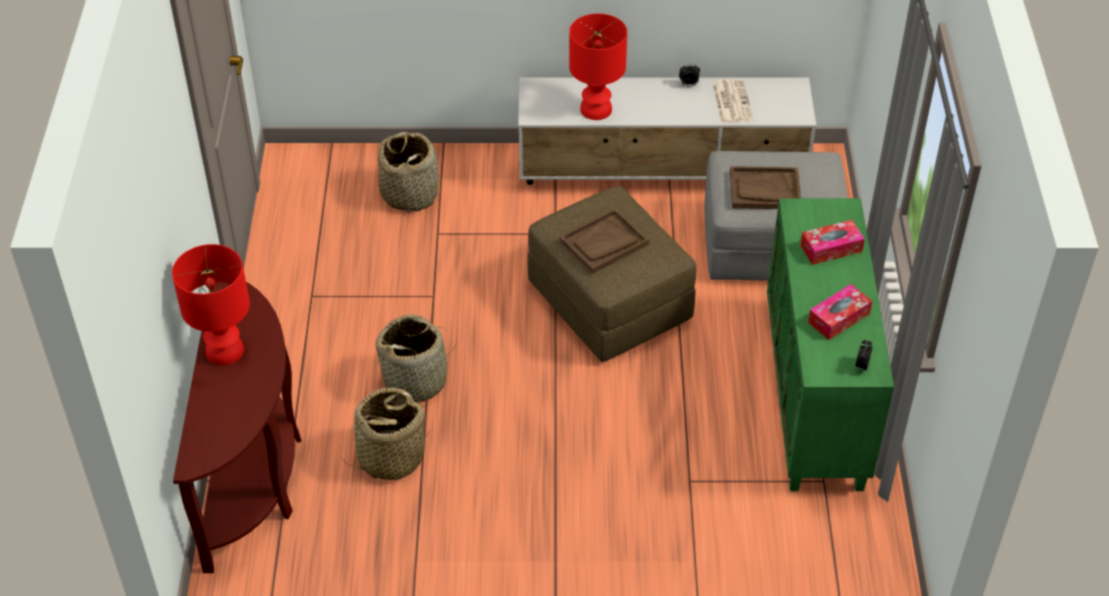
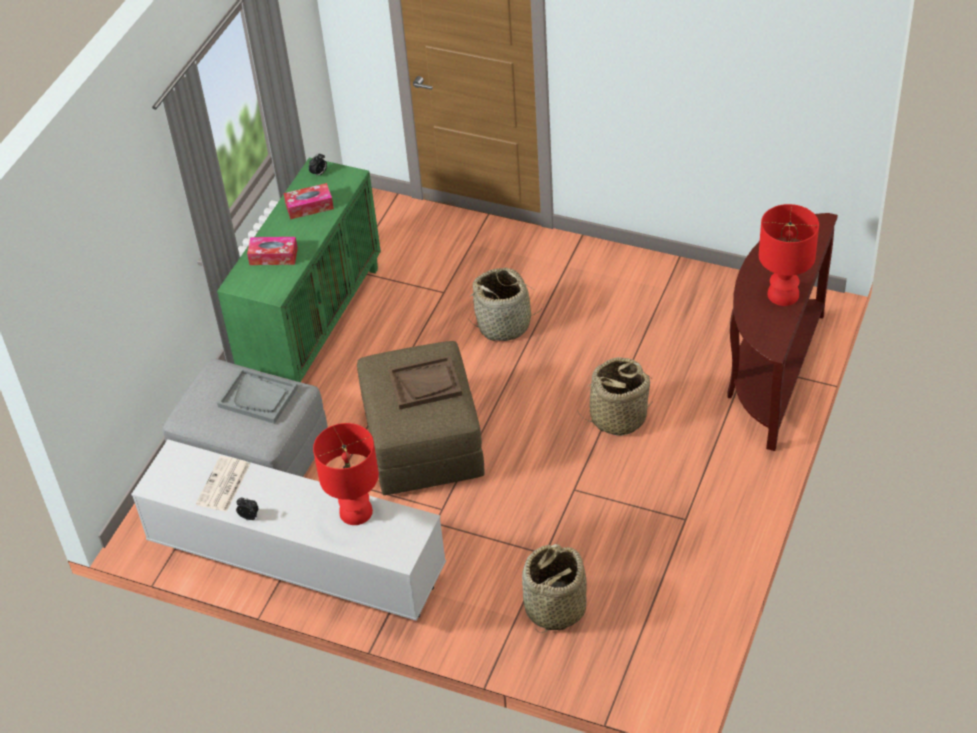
camera: 155 degrees left, 0 degrees up
basket [340,388,429,480] -> basket moved to [469,268,544,341]
brown tray [730,166,801,209] -> grey tray [217,368,298,424]

